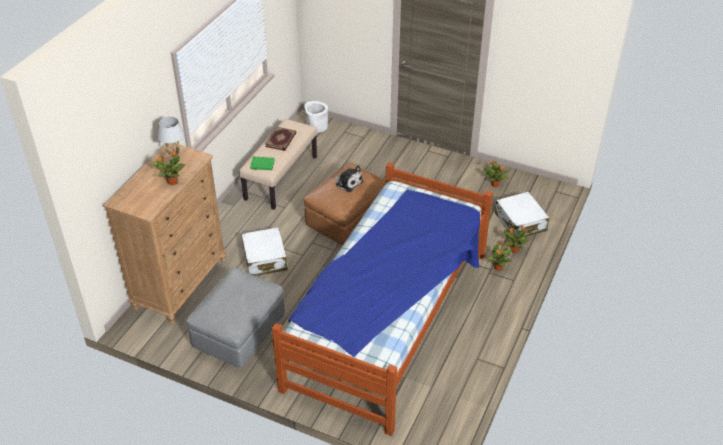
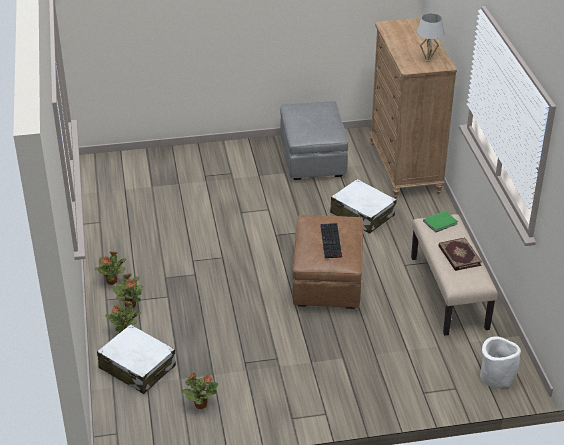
camera: 145 degrees right, 5 degrees down
potted plant [153,151,186,185] -> potted plant moved to [94,251,127,285]
bed [272,162,493,436] -> none
plush toy [333,165,363,192] -> keyboard [320,223,342,258]

